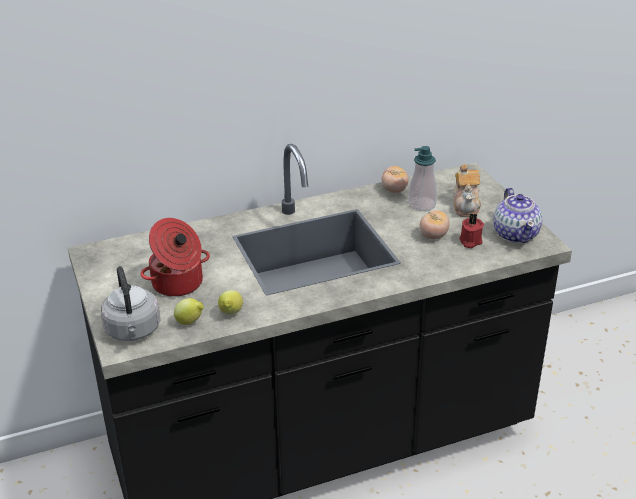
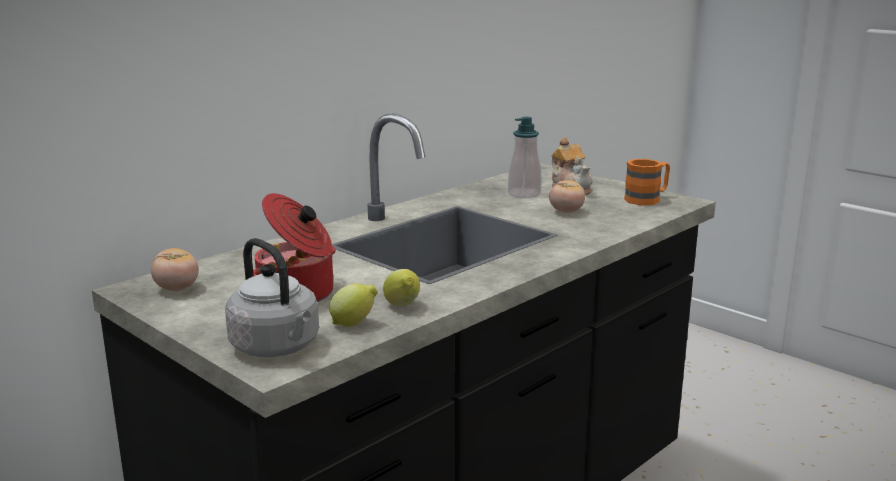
camera: 25 degrees left, 15 degrees down
tomato [382,166,409,193] -> tomato moved to [151,248,199,291]
red candle [459,214,484,248] -> none
teapot [493,188,543,243] -> orange mug [624,159,670,205]

